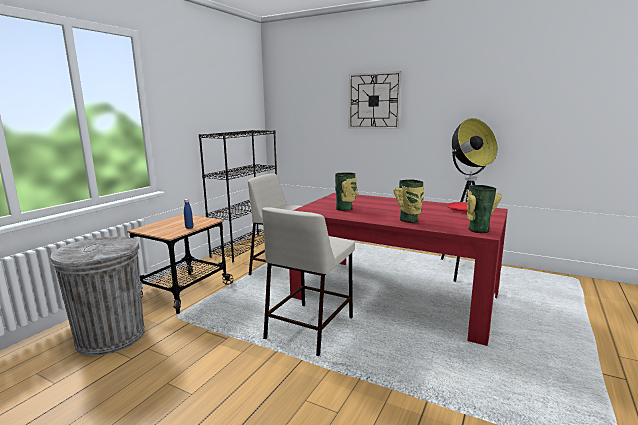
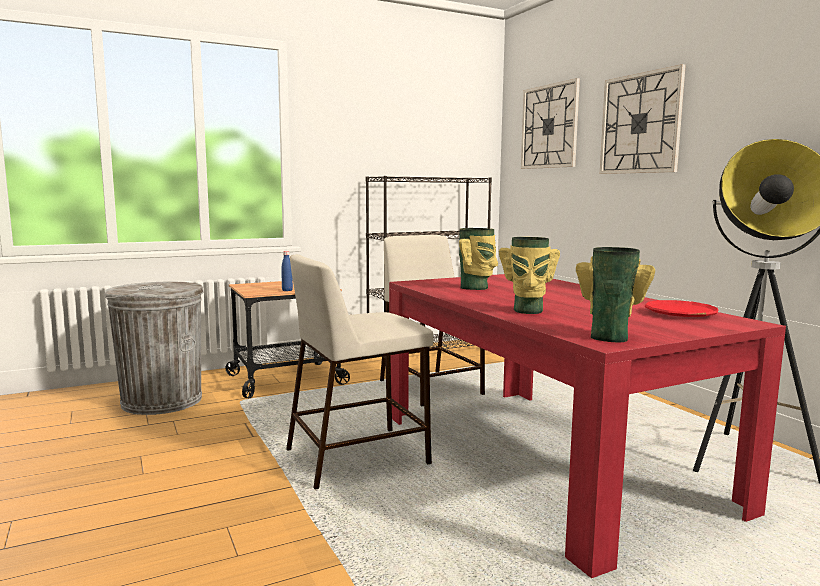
camera: 35 degrees right, 5 degrees down
none -> wall clock [521,78,580,169]

